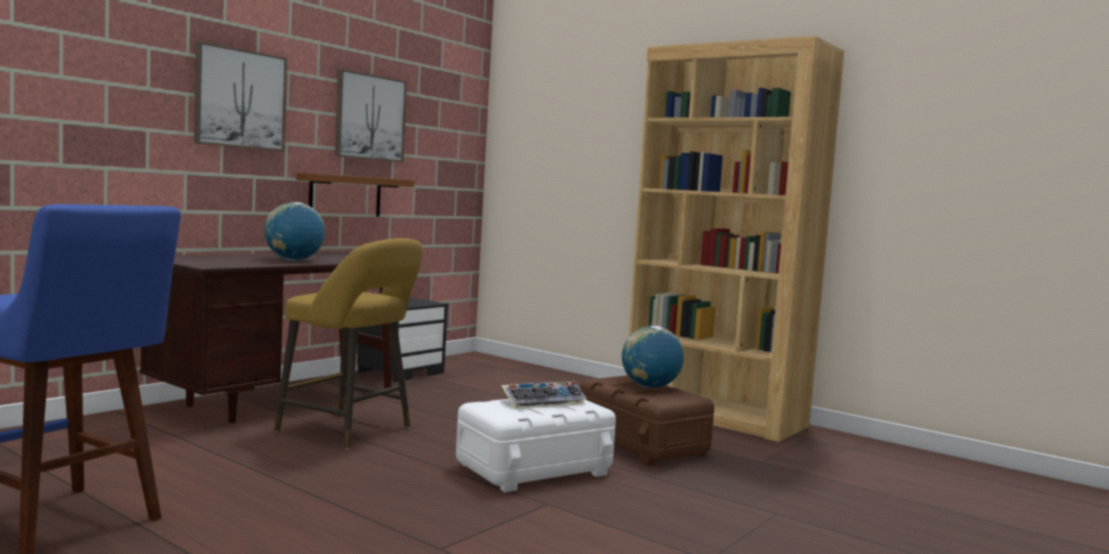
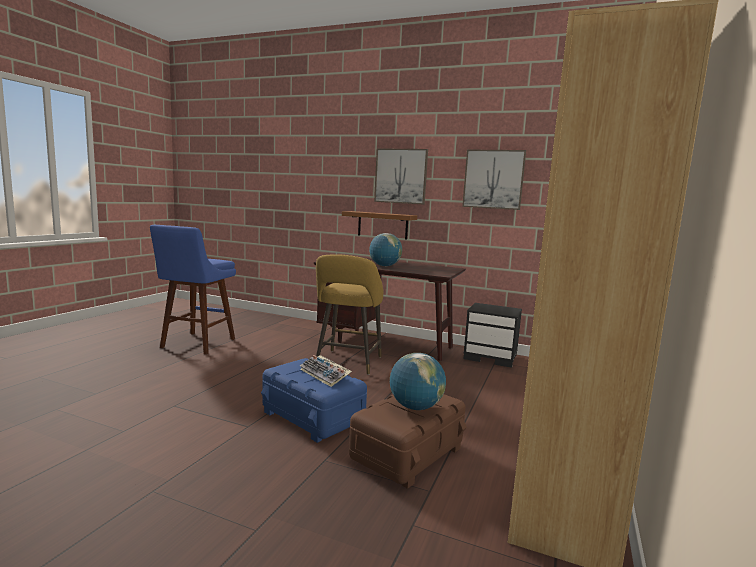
camera: 75 degrees right, 5 degrees up
brown shelf [297,172,414,216] -> brown shelf moved to [342,211,417,240]
white storage box [456,399,616,492] -> blue storage box [261,358,367,443]

